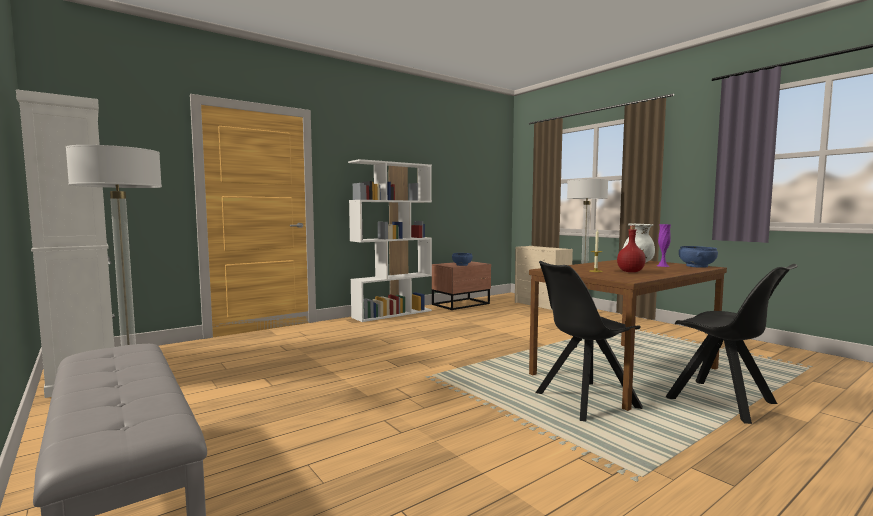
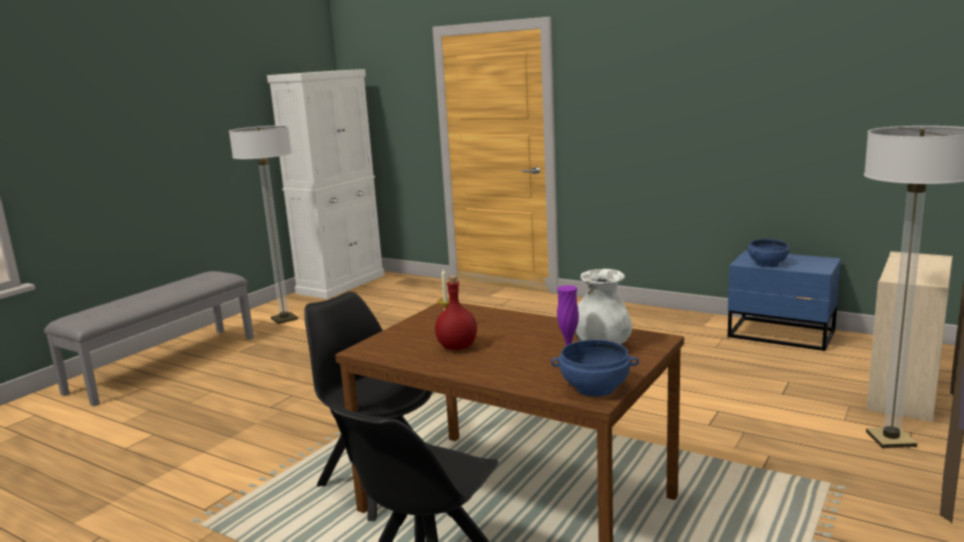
camera: 70 degrees right, 10 degrees up
white bookcase [348,159,432,322] -> none
brown nightstand [432,261,491,310] -> blue nightstand [728,250,841,351]

